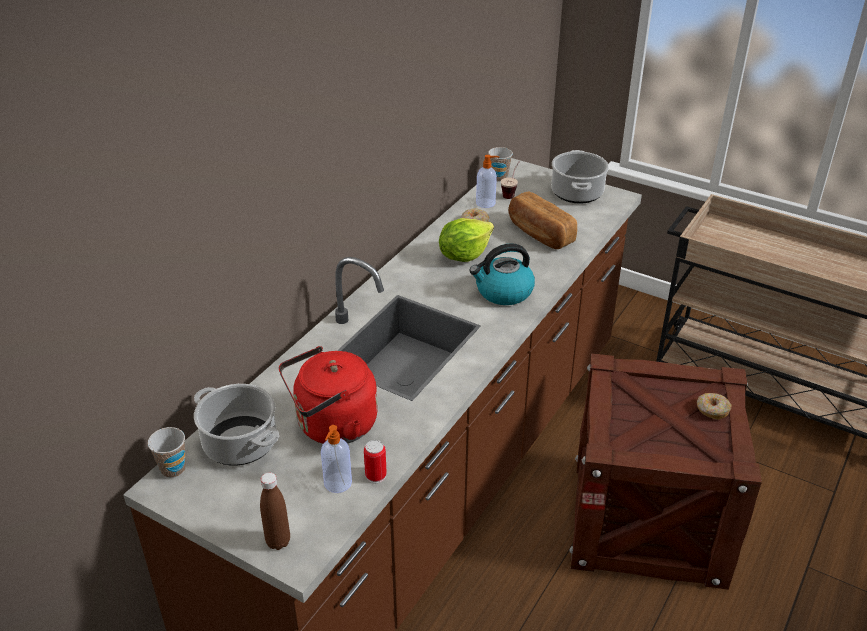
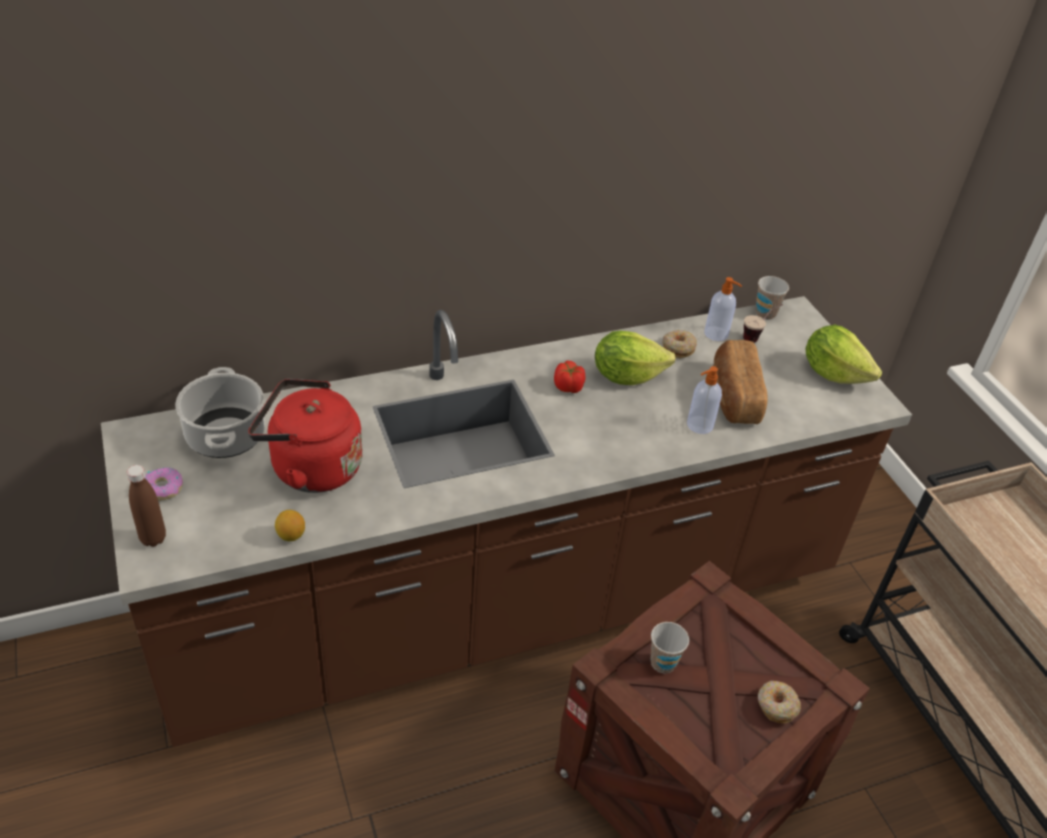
camera: 35 degrees right, 5 degrees up
cup [148,427,186,478] -> cup moved to [650,622,689,674]
soap dispenser [321,425,352,493] -> soap dispenser moved to [687,366,722,434]
can [364,440,387,483] -> lemon [275,510,305,541]
kettle [469,243,535,305] -> none
cooking pot [551,150,609,203] -> lettuce [805,325,882,384]
none -> donut [145,467,183,501]
none -> tomato [554,361,585,393]

